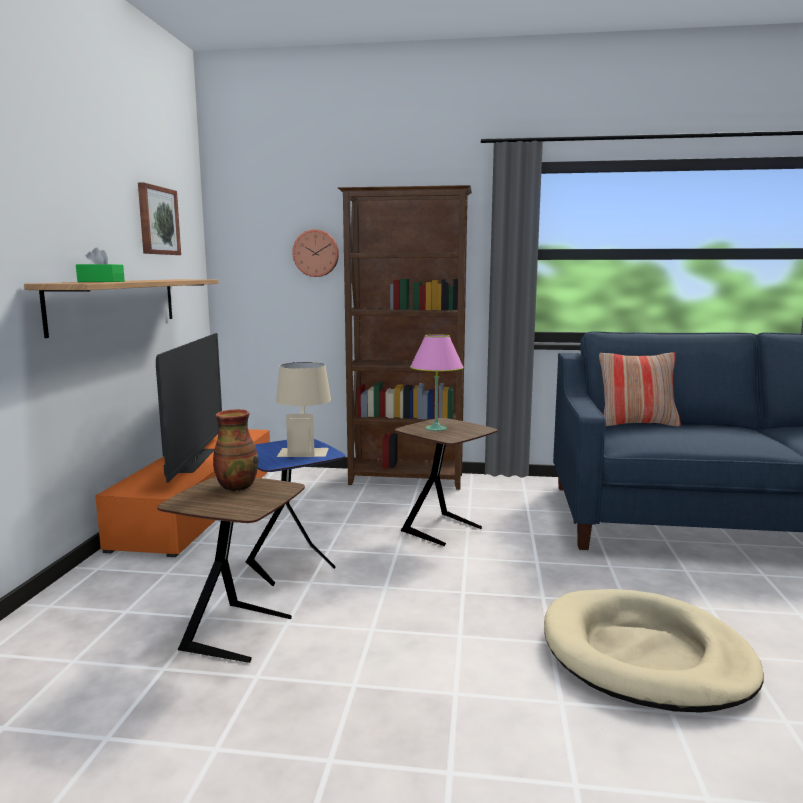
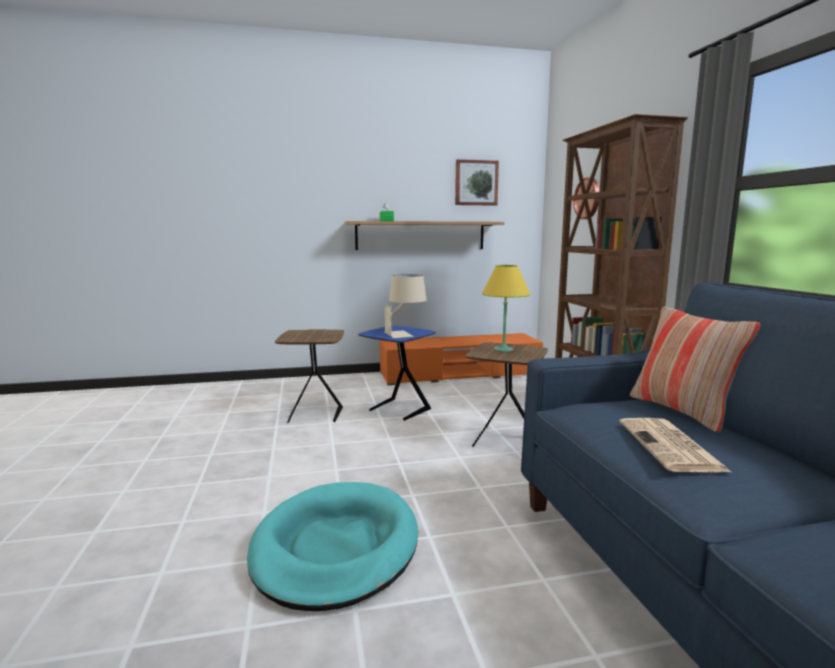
camera: 70 degrees right, 0 degrees up
television [156,333,222,483] -> none
vase [213,409,258,491] -> none
pink table lamp [410,334,464,431] -> yellow table lamp [482,265,530,351]
beige dog bed [544,589,764,713] -> turquoise dog bed [247,482,418,612]
none -> newspaper [620,418,731,473]

